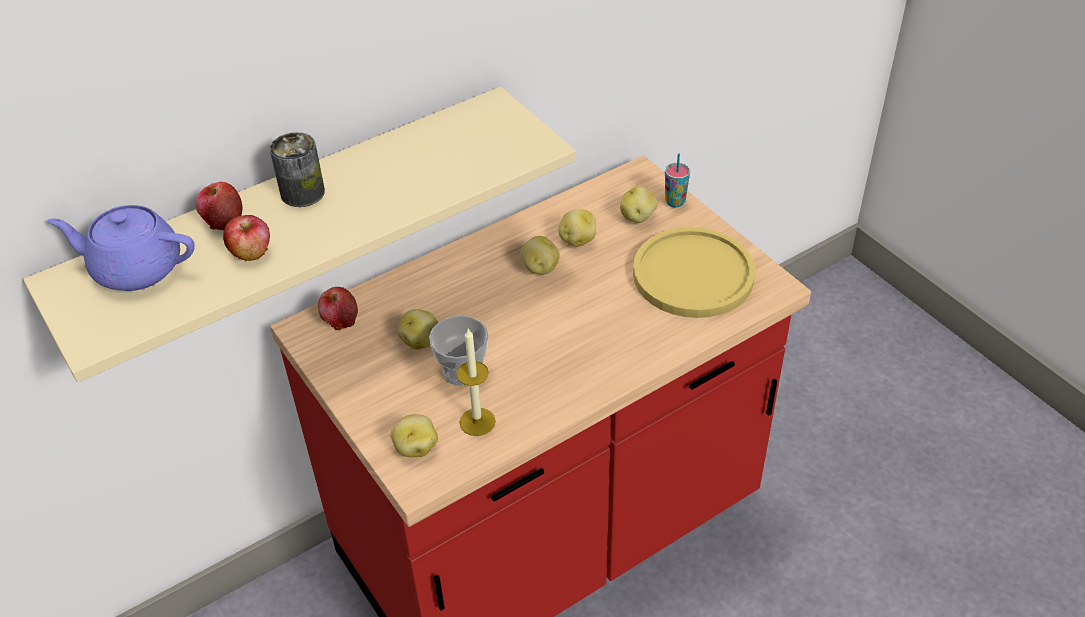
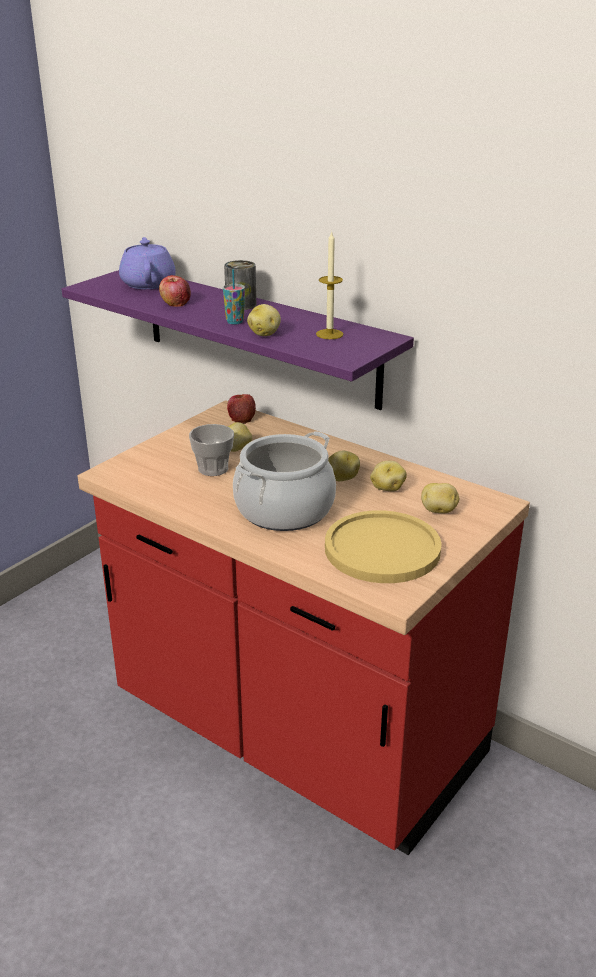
camera: 70 degrees right, 15 degrees down
beige shelf [23,87,576,383] -> purple shelf [62,270,414,410]
apple [195,182,243,231] -> none
potato [390,414,438,457] -> potato moved to [247,304,281,336]
candle [457,329,496,436] -> candle moved to [316,231,344,339]
cup [665,153,690,208] -> cup moved to [223,269,245,325]
none -> cooking pot [233,431,336,531]

